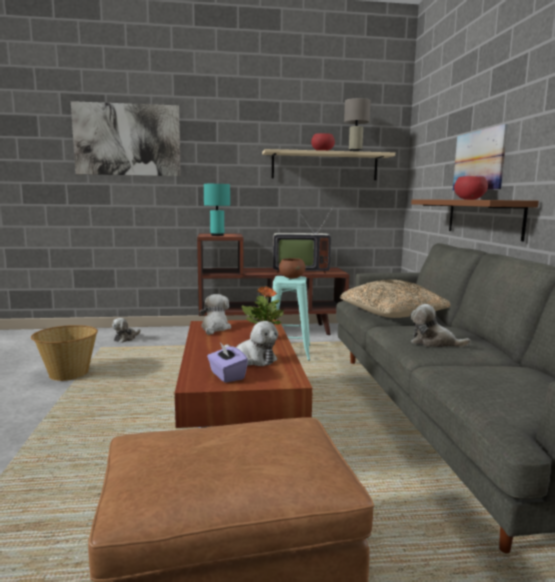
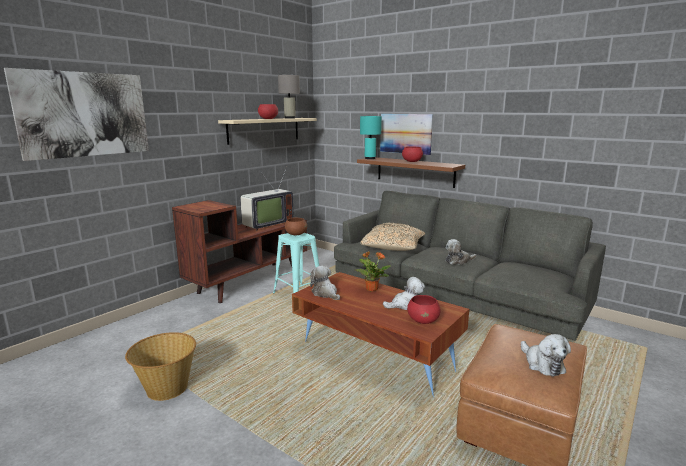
camera: 45 degrees left, 5 degrees up
plush toy [112,318,141,343] -> plush toy moved to [521,334,571,377]
turquoise table lamp [204,184,230,236] -> turquoise table lamp moved to [360,116,382,159]
purple tissue box [207,343,248,383] -> red bowl [407,295,440,324]

